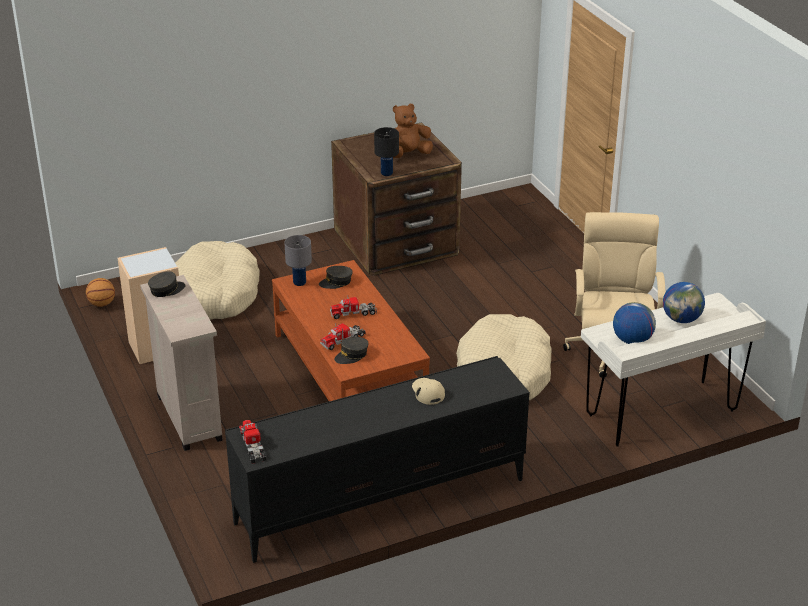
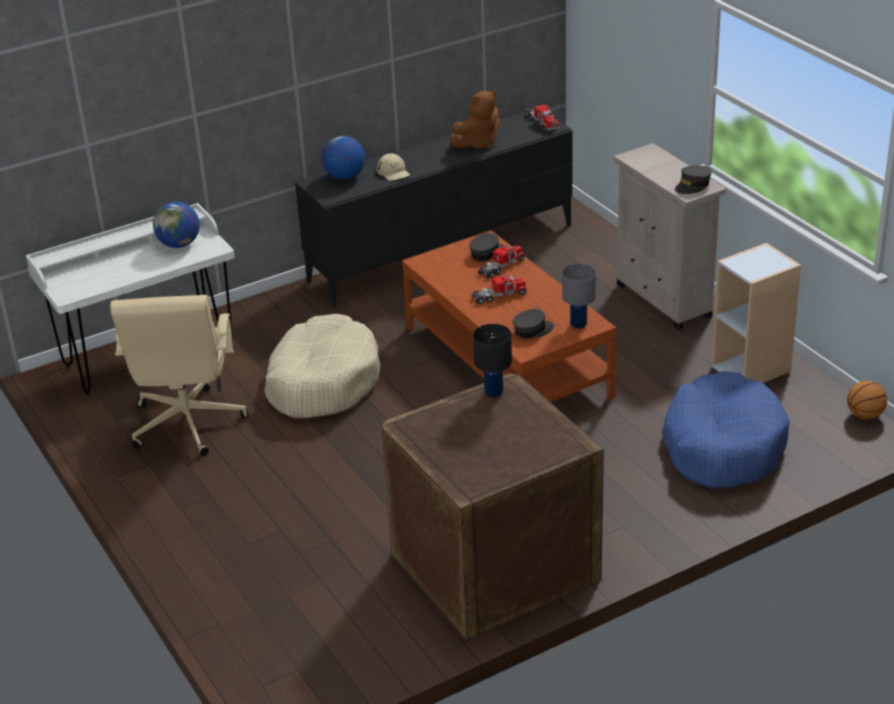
camera: 175 degrees right, 0 degrees up
beige dog bed [175,241,260,320] -> blue dog bed [662,371,790,489]
brown plush toy [393,104,433,158] -> brown plush toy moved to [450,90,500,150]
globe [663,282,705,323] -> globe moved to [321,136,365,180]

